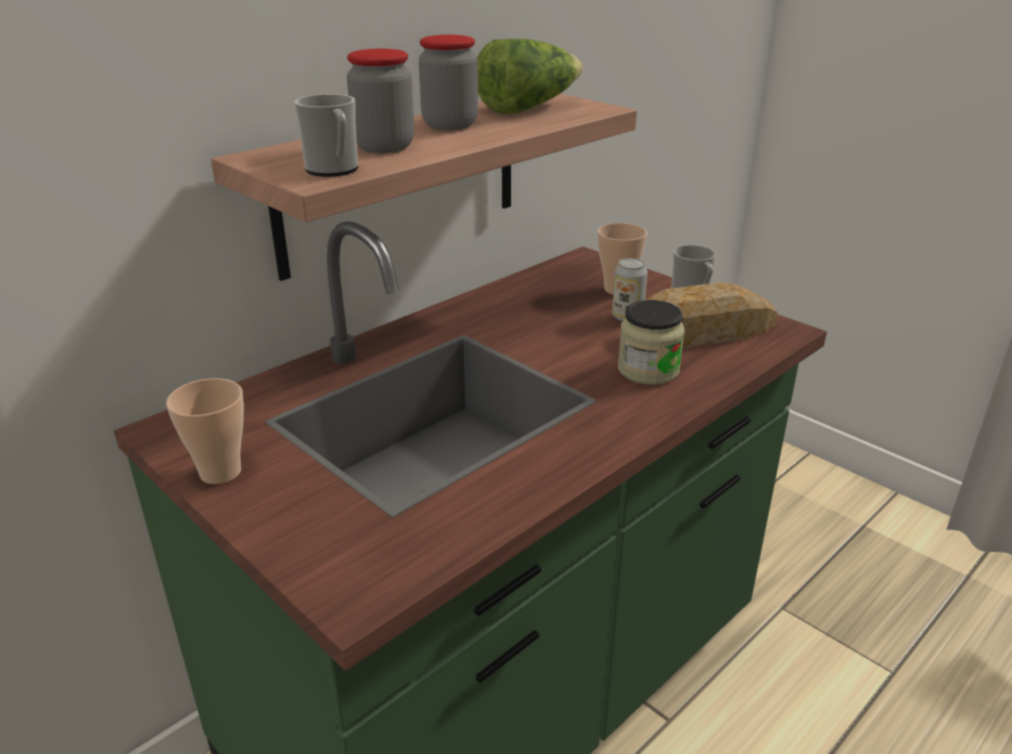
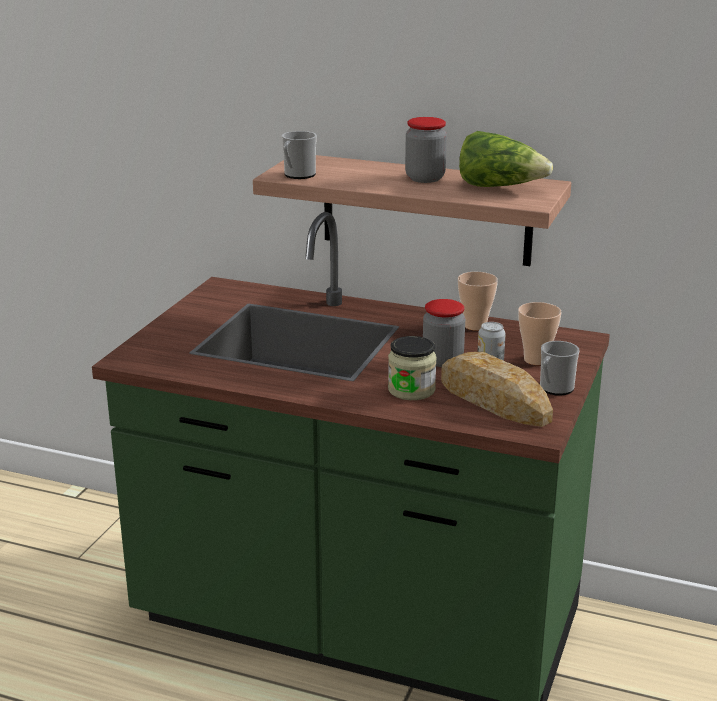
camera: 65 degrees right, 5 degrees down
cup [166,378,244,484] -> cup moved to [458,272,498,331]
jar [347,49,414,153] -> jar moved to [423,299,465,367]

